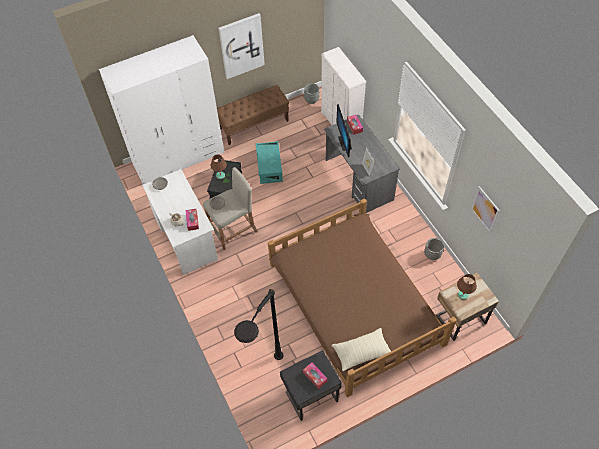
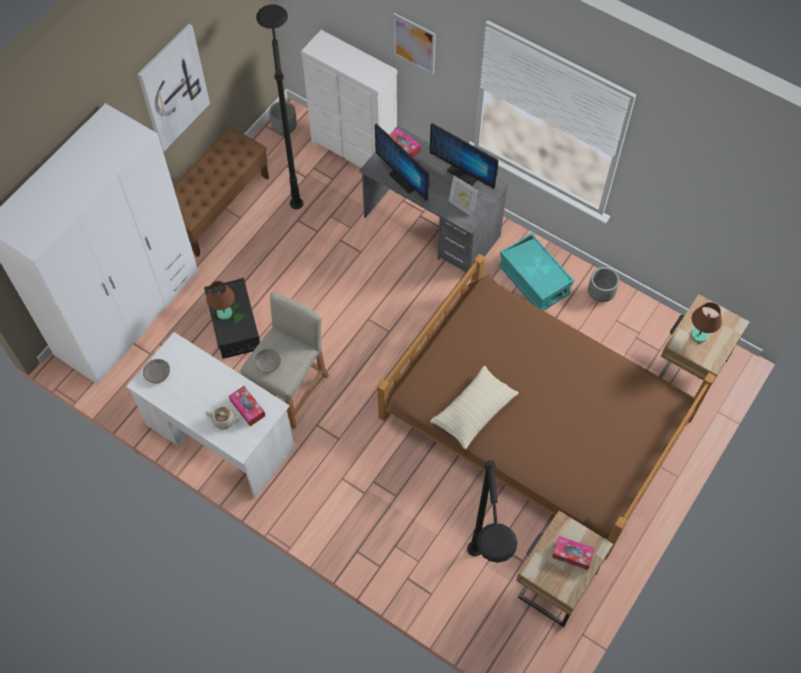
camera: 30 degrees left, 5 degrees up
turquoise storage box [256,141,283,184] -> turquoise storage box moved to [499,233,574,311]
black nightstand [280,350,342,421] -> beige nightstand [516,511,613,627]
beige pillow [332,328,391,371] -> beige pillow moved to [430,366,519,450]
picture [471,186,500,233] -> picture moved to [393,13,436,75]
none -> black floor lamp [256,4,303,209]
none -> monitor [430,123,498,189]

